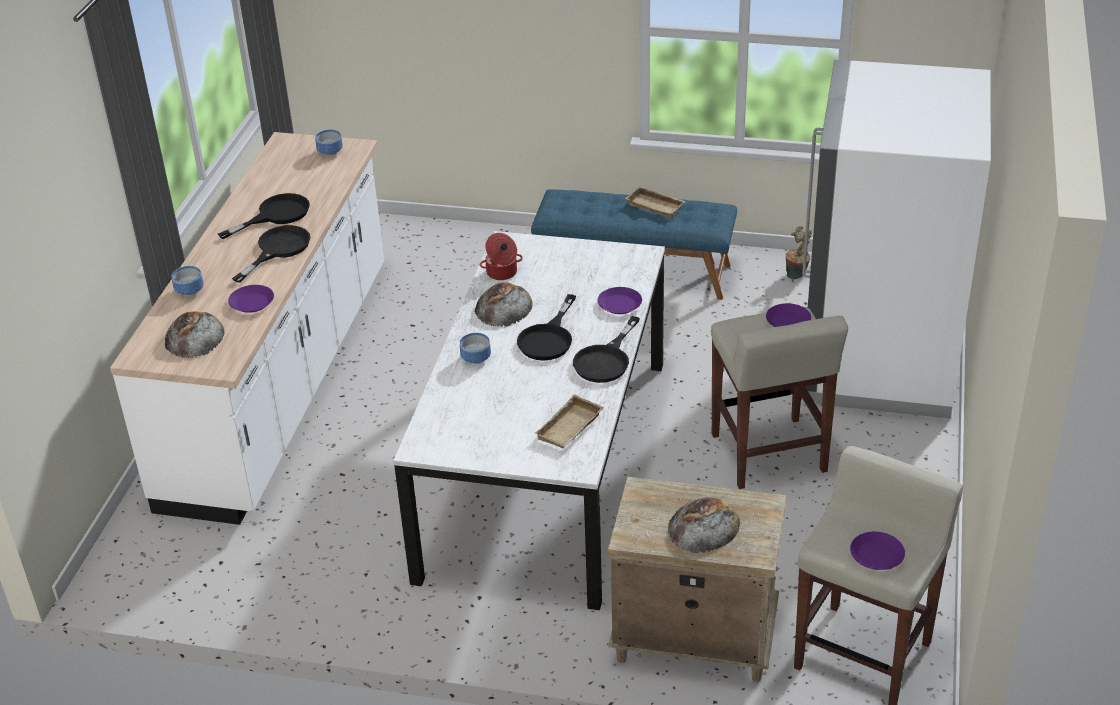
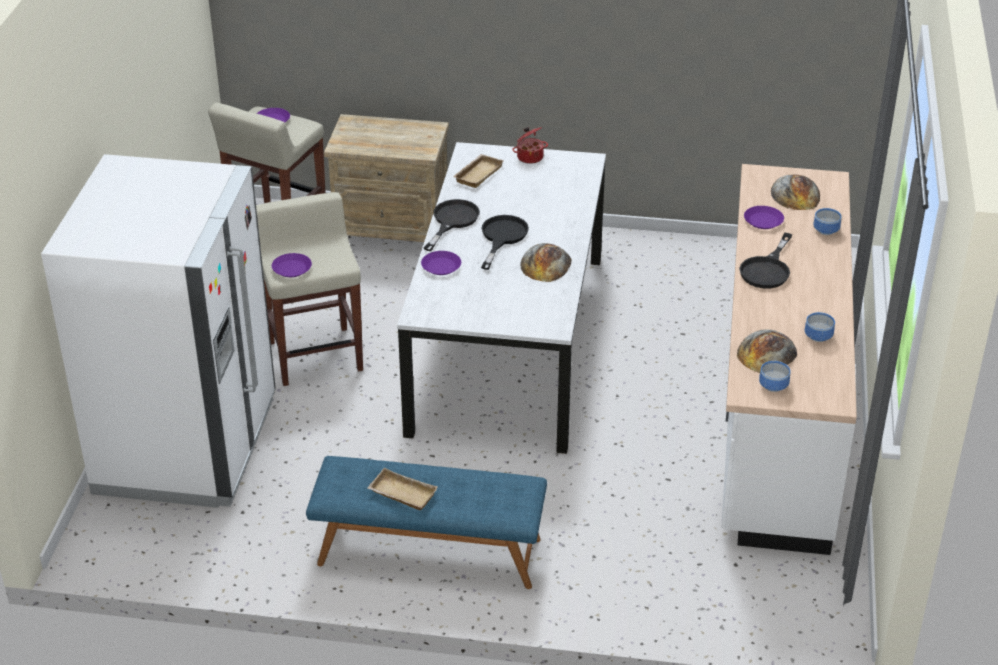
camera: 175 degrees right, 0 degrees up
black frying pan [218,193,310,239] -> none
bowl [460,333,491,364] -> bowl moved to [805,312,835,342]
cooking pot [480,233,523,280] -> cooking pot moved to [512,127,548,164]
bread [668,497,740,553] -> bread moved to [737,329,797,373]
potted plant [786,226,812,280] -> none

